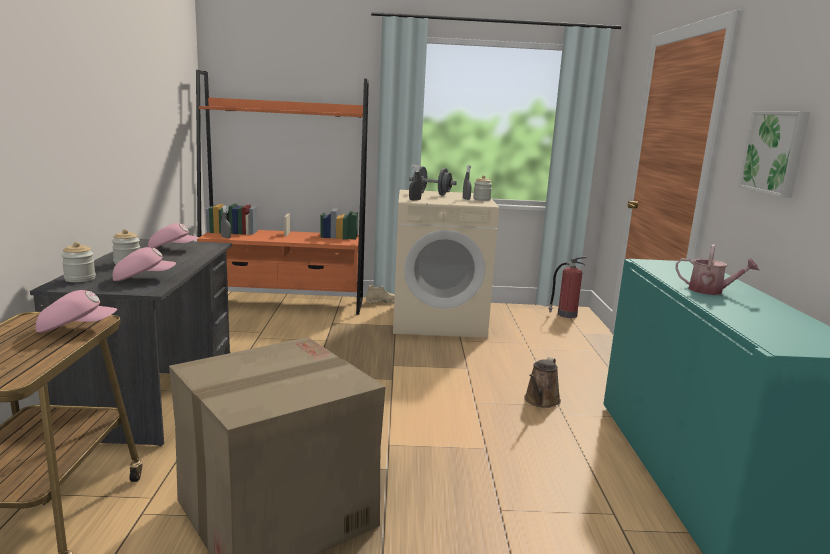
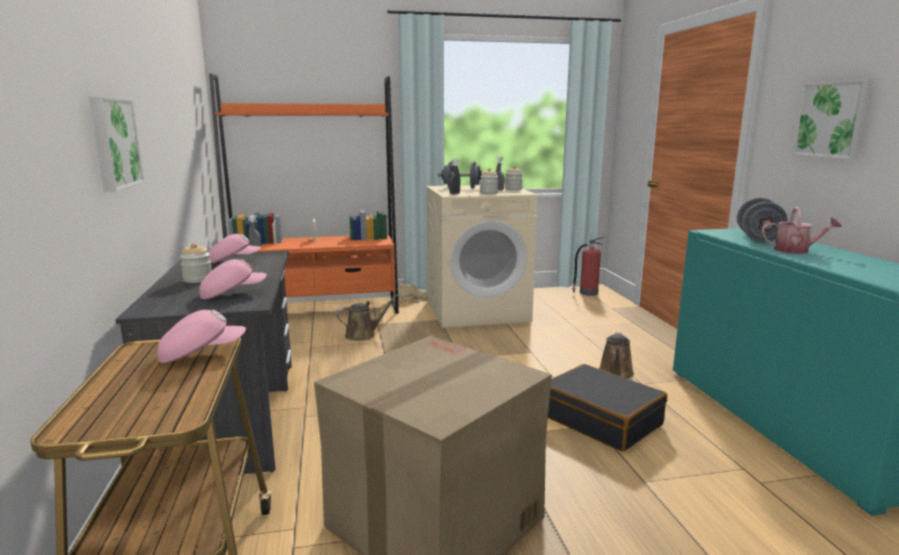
camera: 10 degrees left, 0 degrees up
jar [61,242,96,282] -> jar moved to [480,168,498,194]
none -> picture [89,97,144,192]
none -> brown watering can [337,294,399,341]
none -> black suitcase [548,364,667,451]
none -> grey dumbbell [737,197,788,242]

